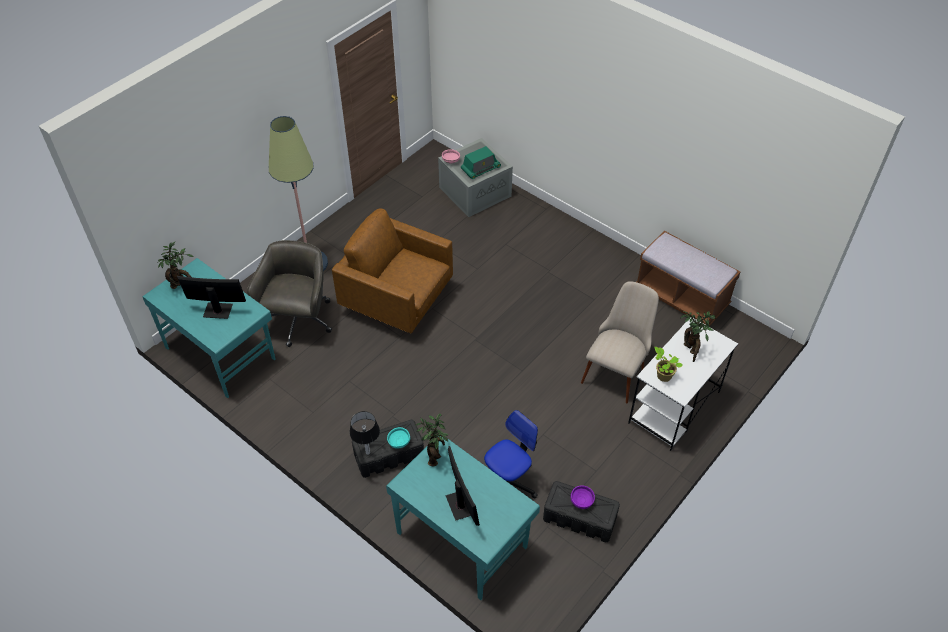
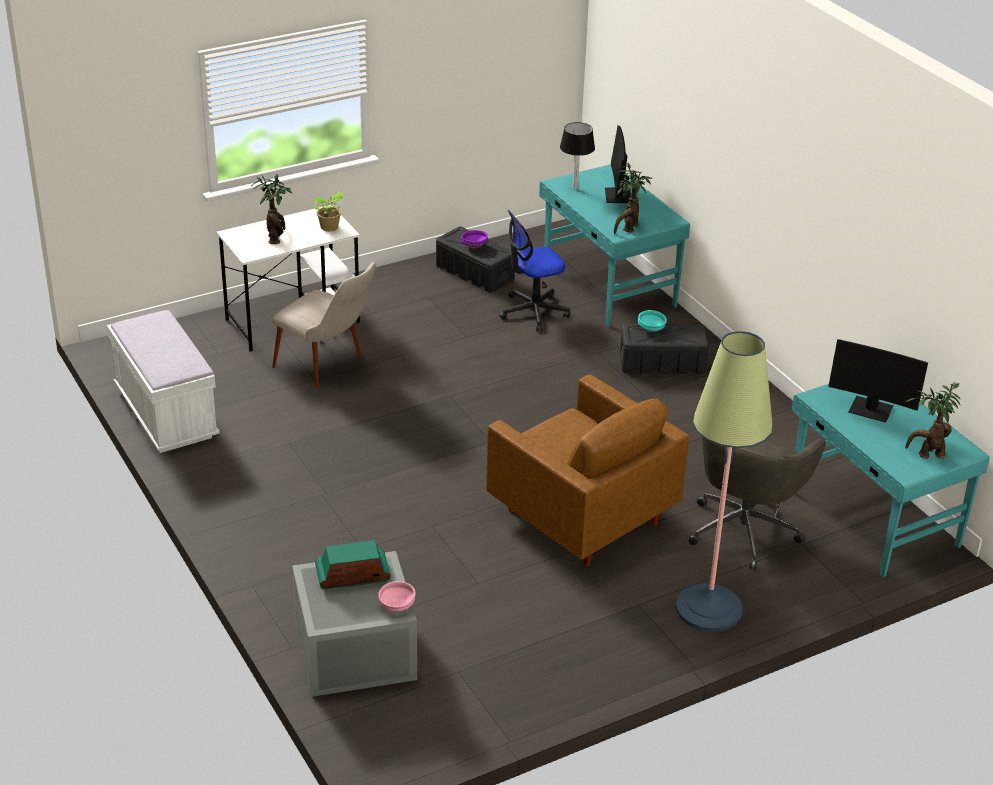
camera: 160 degrees left, 15 degrees down
table lamp [349,411,380,455] -> table lamp moved to [560,122,595,190]
beige chair [581,281,659,403] -> beige chair turned 105 degrees counterclockwise [272,262,376,388]
brown bench [637,231,740,327] -> white bench [107,310,220,453]

